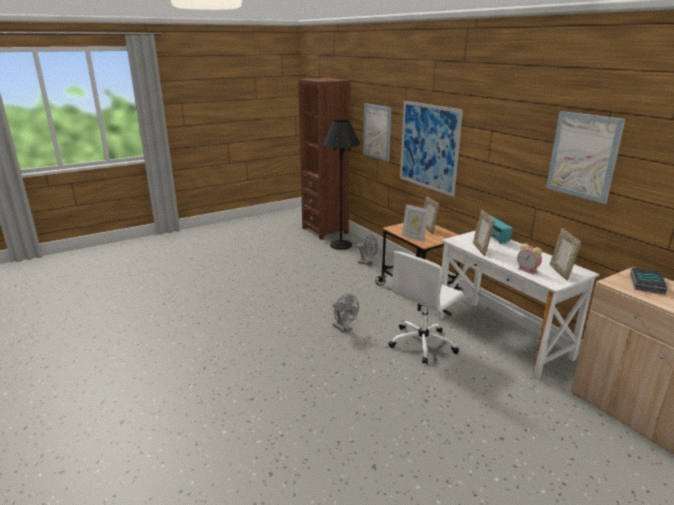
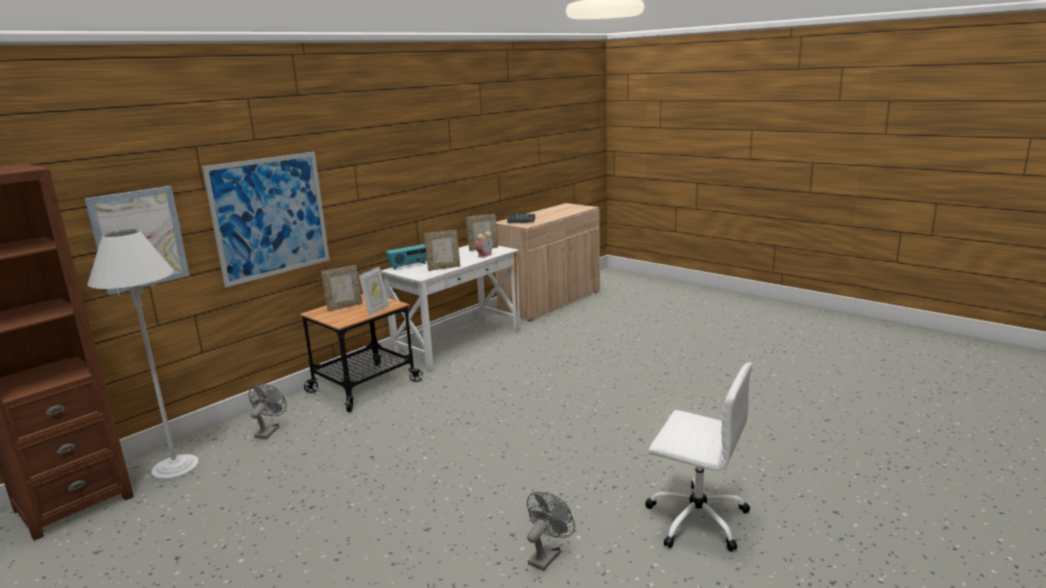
camera: 105 degrees left, 5 degrees down
black floor lamp [323,120,360,250] -> white floor lamp [88,229,200,481]
grey fan [332,294,359,333] -> grey fan moved to [527,492,575,571]
white office chair [388,251,464,364] -> white office chair moved to [645,362,753,552]
picture [546,111,625,204] -> none

